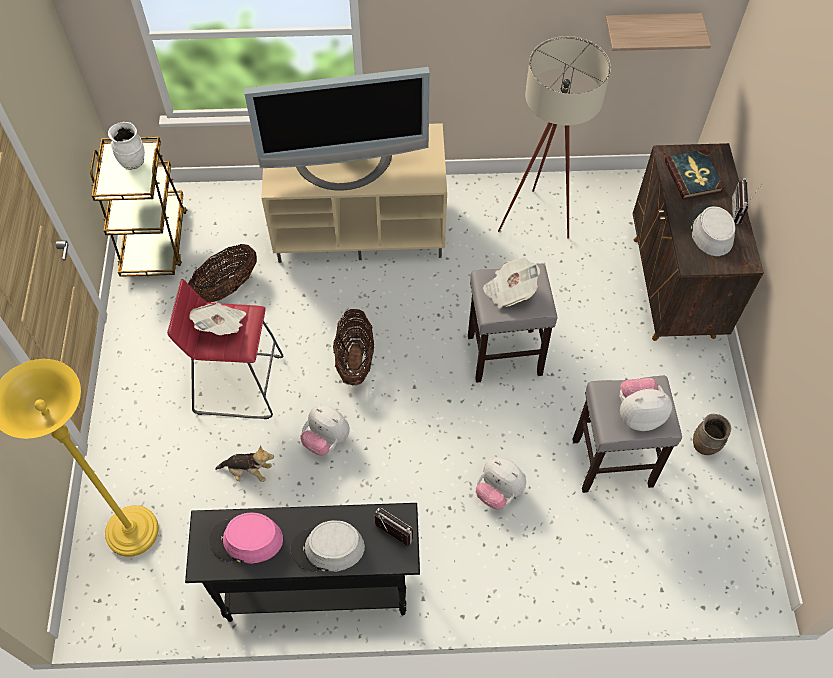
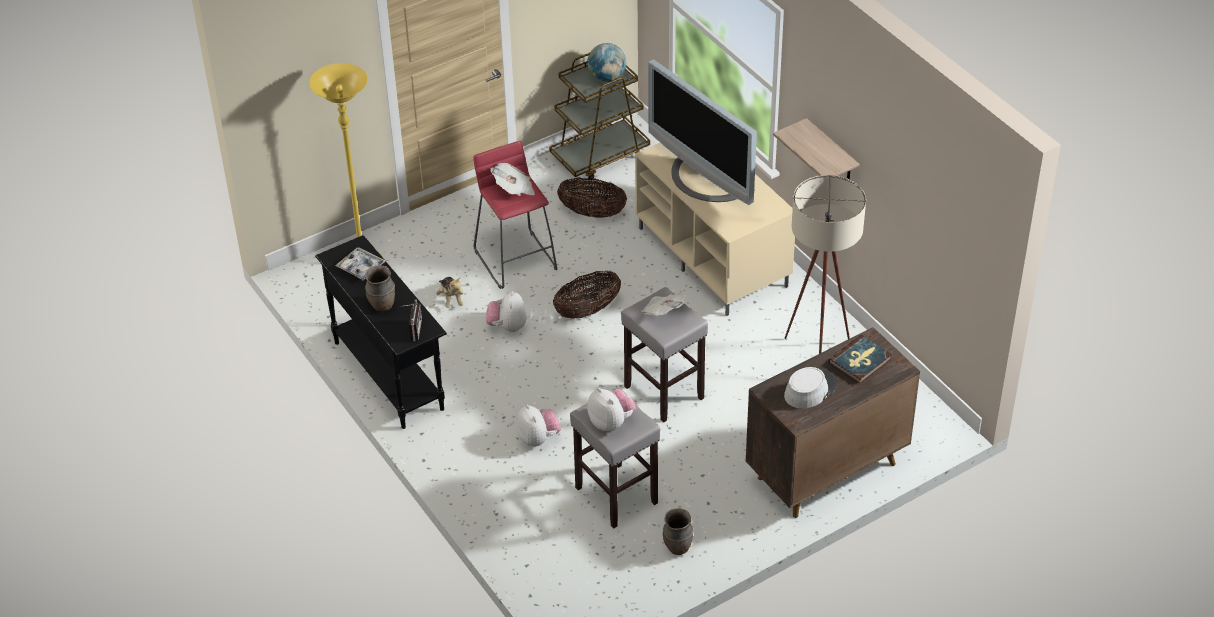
camera: 60 degrees right, 15 degrees down
white vase [108,122,145,170] -> globe [587,43,626,82]
pink hat [209,512,283,564] -> tray [335,247,386,280]
grey hat [290,520,365,572] -> brown vase [365,265,395,312]
plush toy [476,457,526,510] -> plush toy turned 150 degrees clockwise [517,405,561,447]
shelf [606,13,711,51] -> shelf moved to [773,118,859,180]
radio [732,178,761,224] -> none

